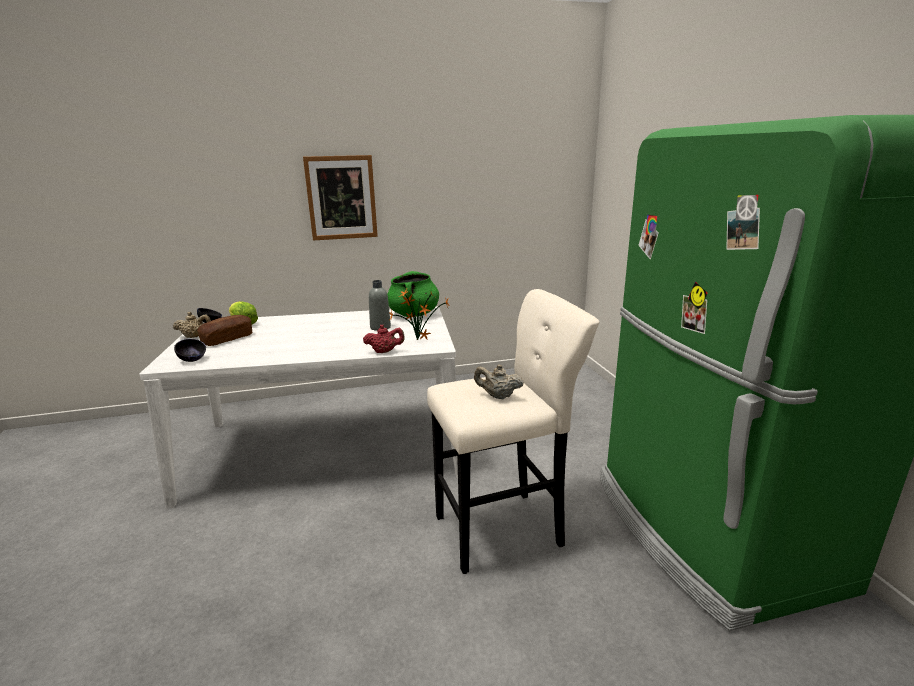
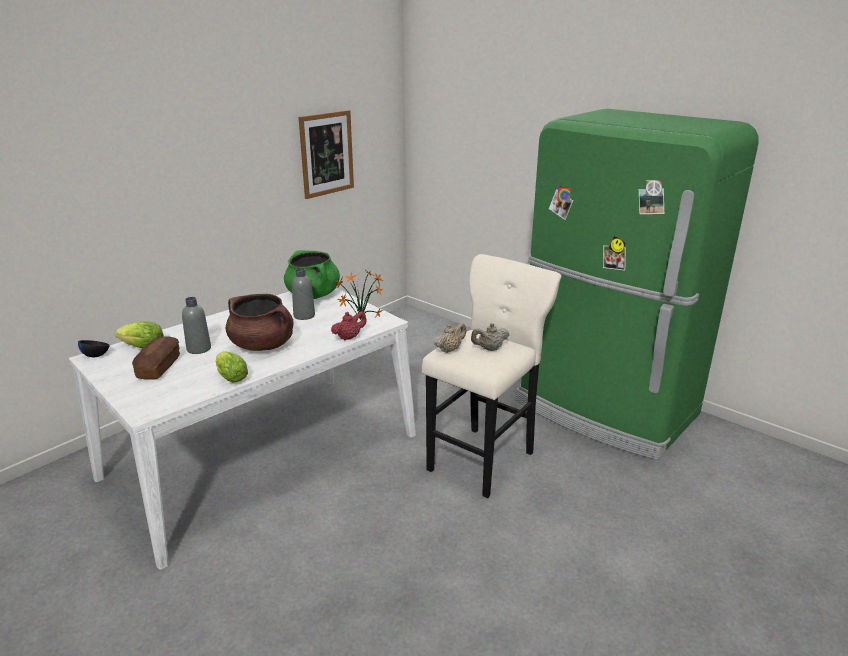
camera: 35 degrees left, 5 degrees up
beige teapot [173,312,211,338] -> beige teapot moved to [434,323,466,353]
black bowl [174,339,206,362] -> none
picture [303,155,378,241] -> picture moved to [298,110,354,199]
none -> grey bottle [182,297,211,354]
none -> lettuce [216,351,248,382]
none -> brown cooking pot [226,294,293,351]

